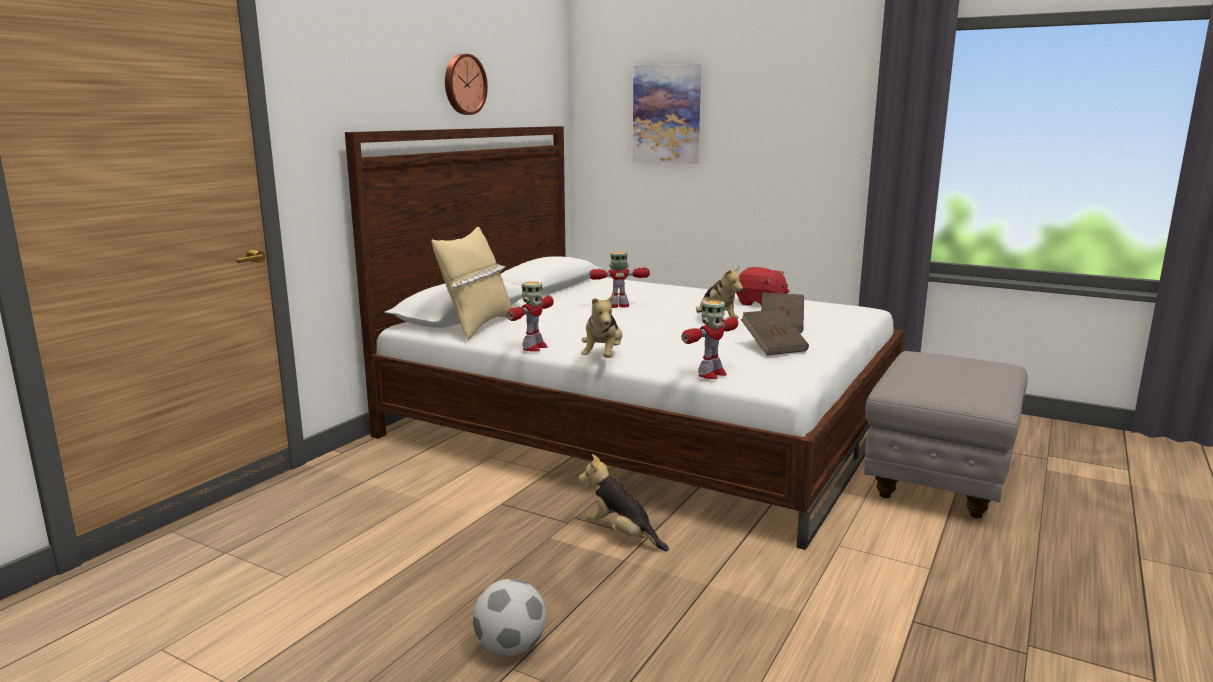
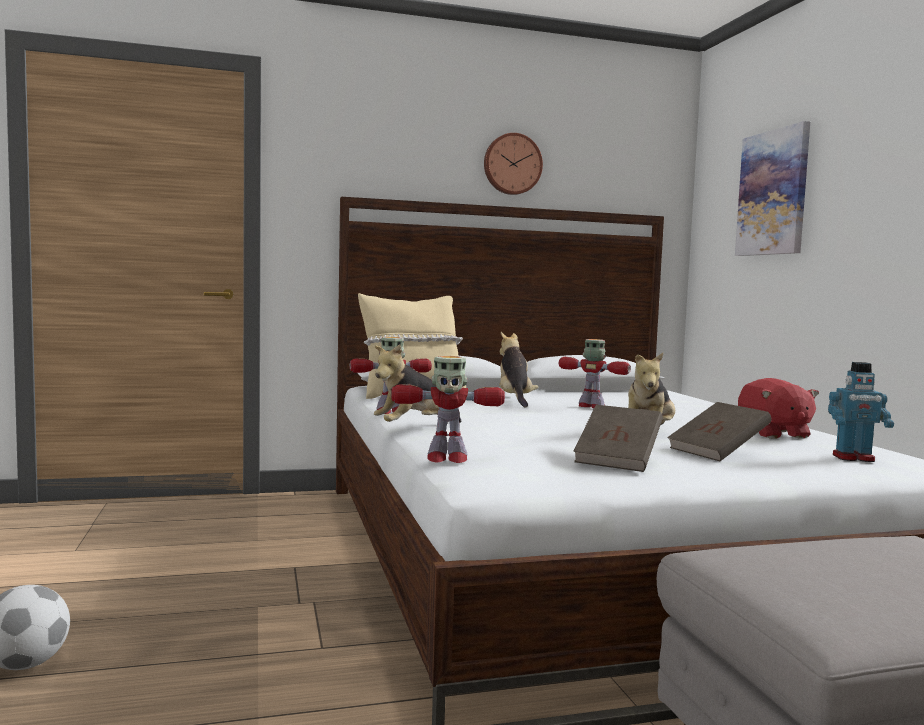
camera: 45 degrees right, 10 degrees down
plush toy [579,454,669,551] -> plush toy moved to [499,332,538,408]
none -> toy robot [828,362,894,462]

